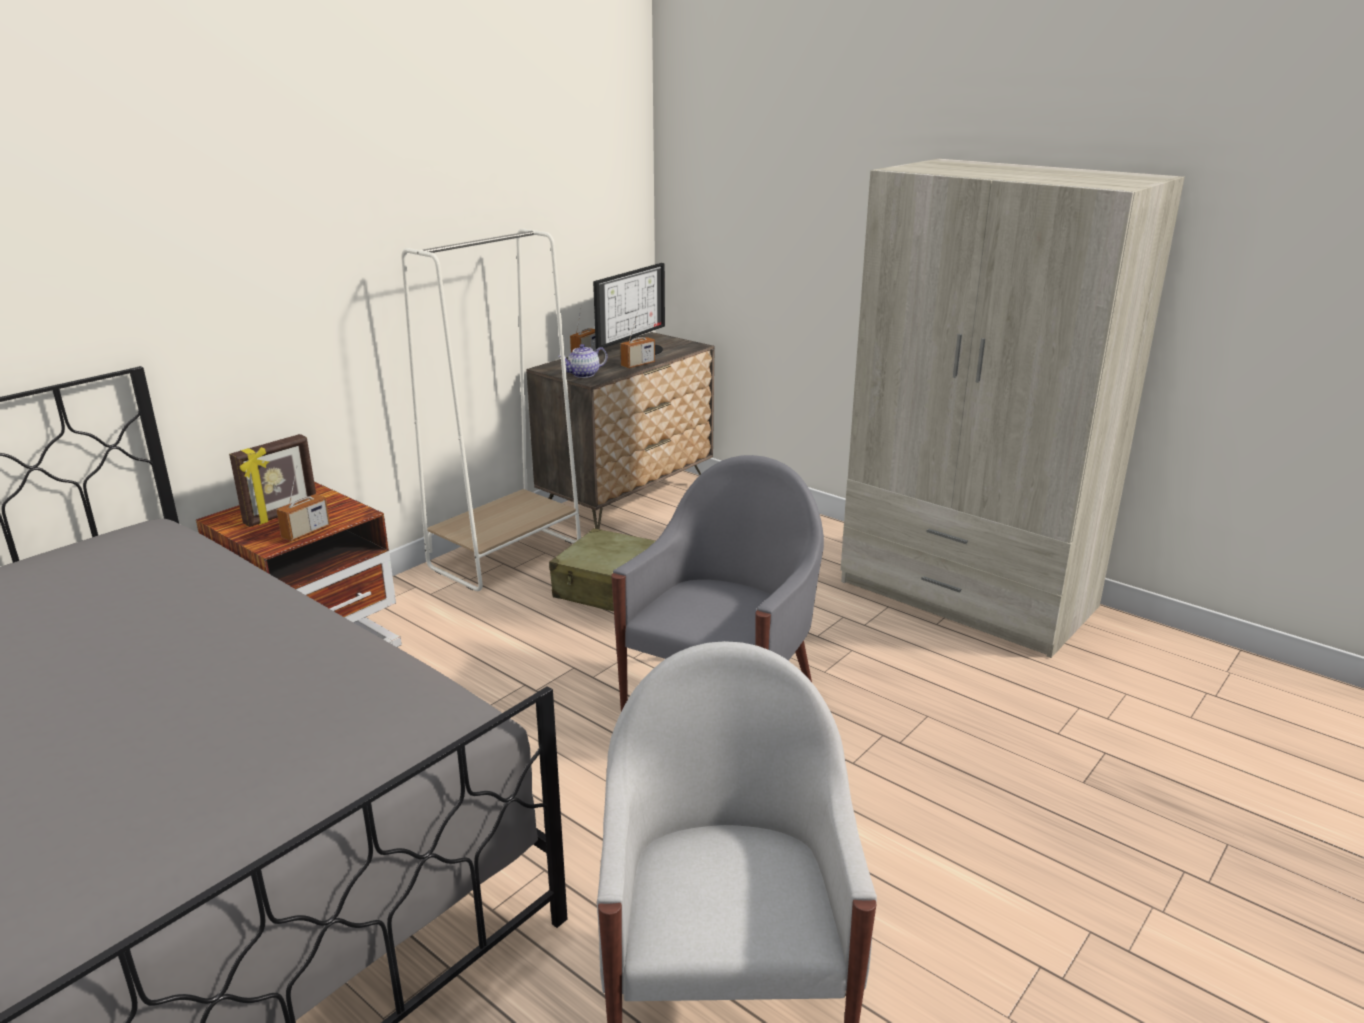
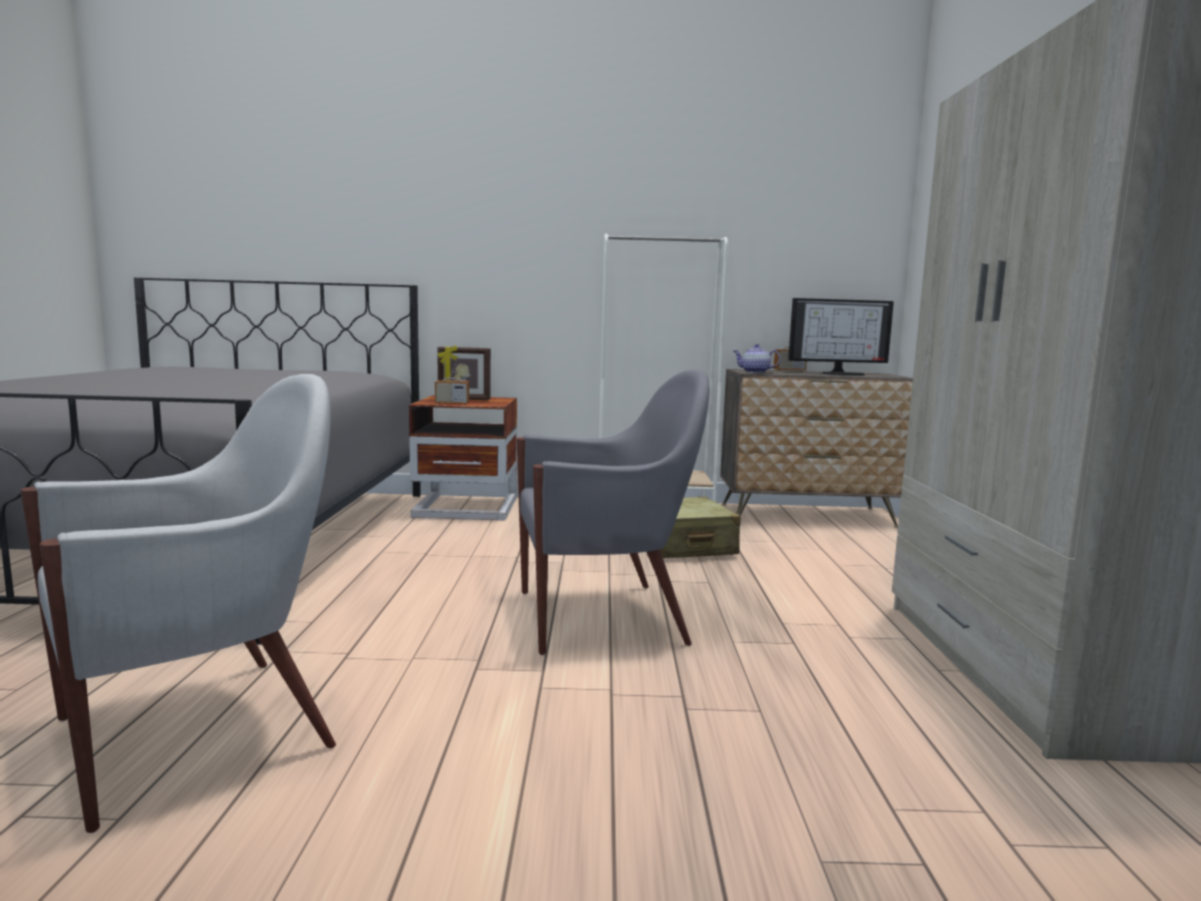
camera: 50 degrees right, 15 degrees down
radio [620,313,655,368] -> none

